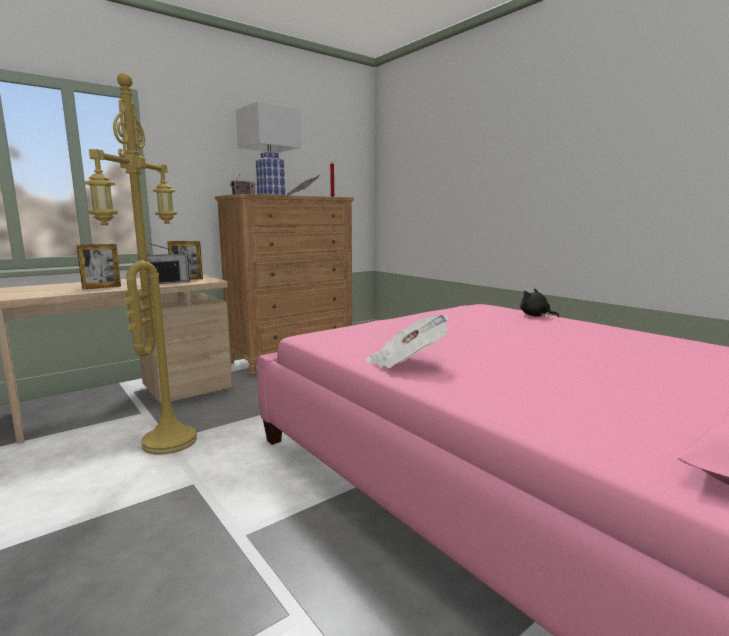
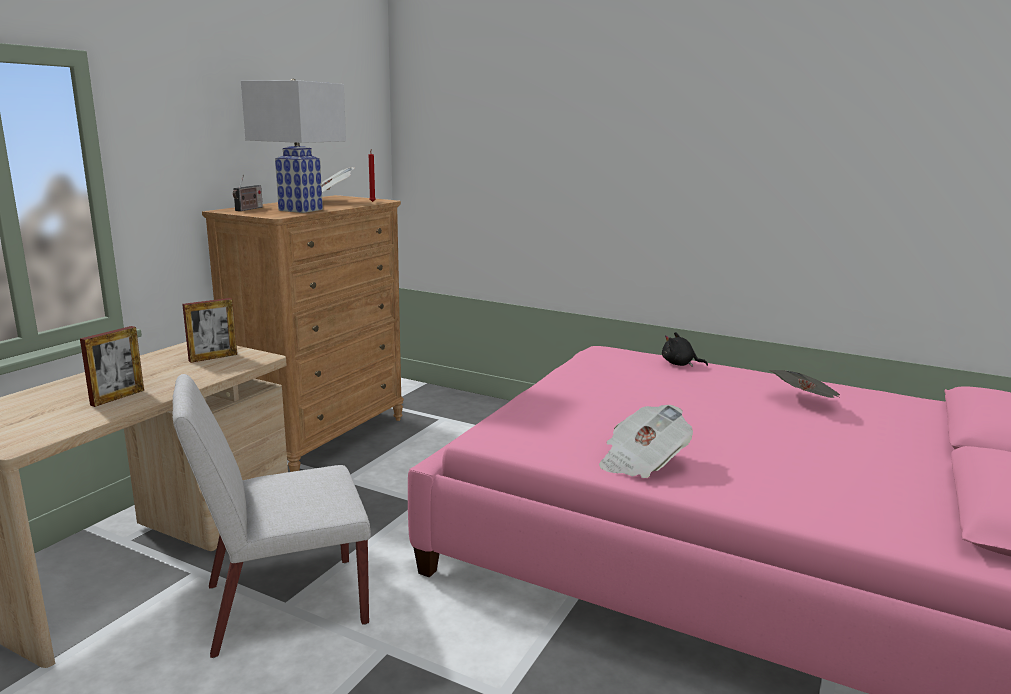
camera: 25 degrees left, 5 degrees up
yellow floor lamp [84,72,197,454] -> white chair [173,374,371,658]
radio [147,243,191,285] -> none
none -> newspaper [769,370,840,398]

